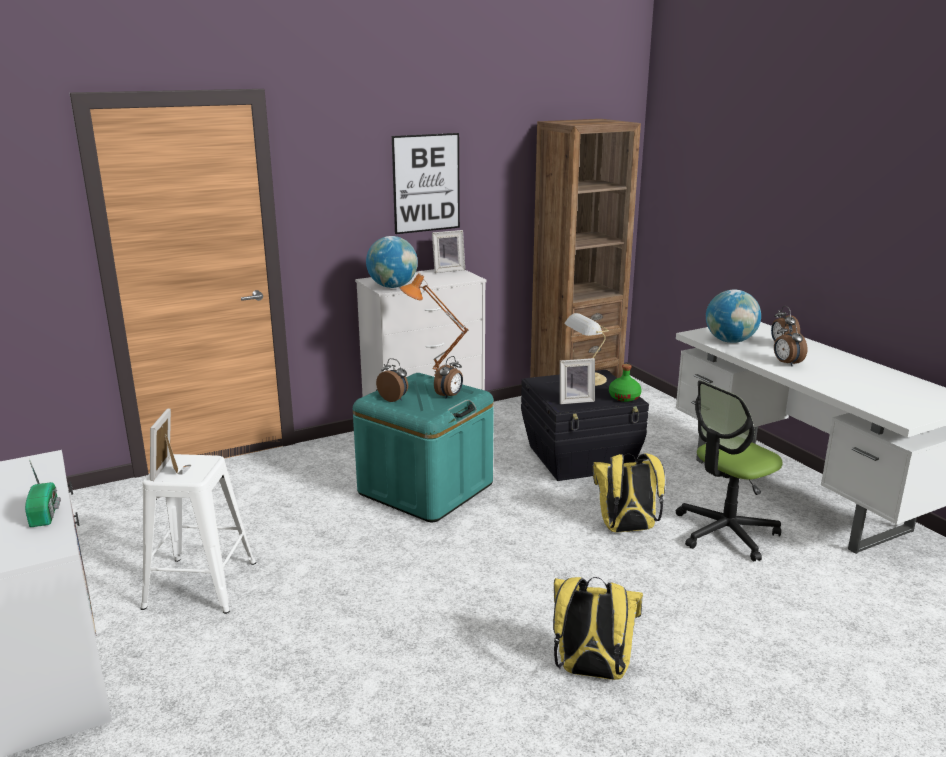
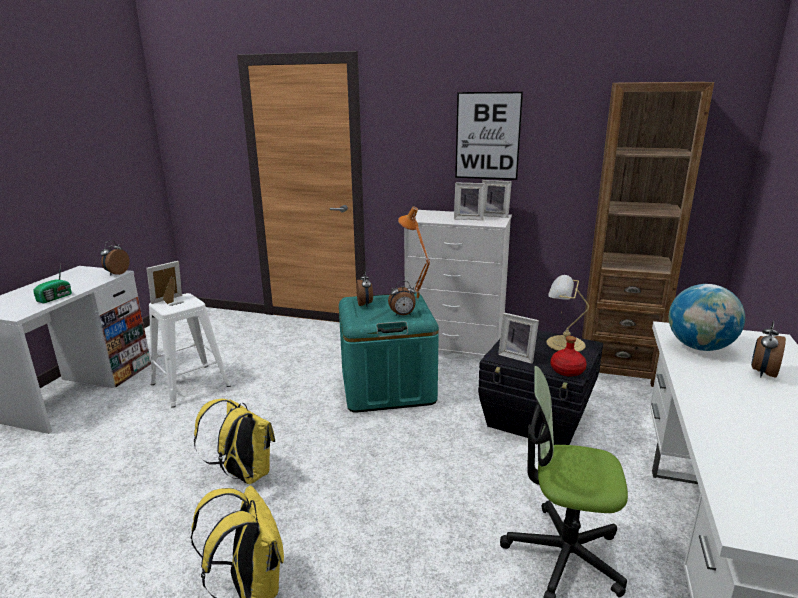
camera: 45 degrees right, 0 degrees up
globe [366,236,418,288] -> none
yellow backpack [593,453,665,533] -> yellow backpack moved to [194,399,275,485]
green bottle [609,364,642,402] -> red bottle [551,336,587,377]
alarm clock [774,322,808,366] -> alarm clock moved to [100,240,130,275]
none -> picture frame [454,182,485,220]

